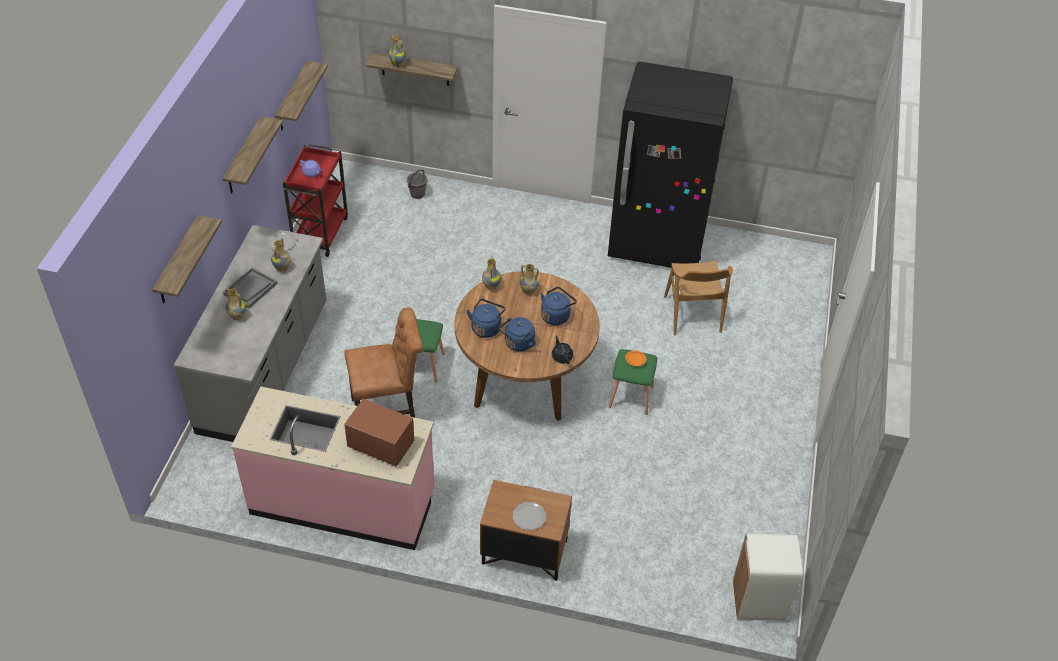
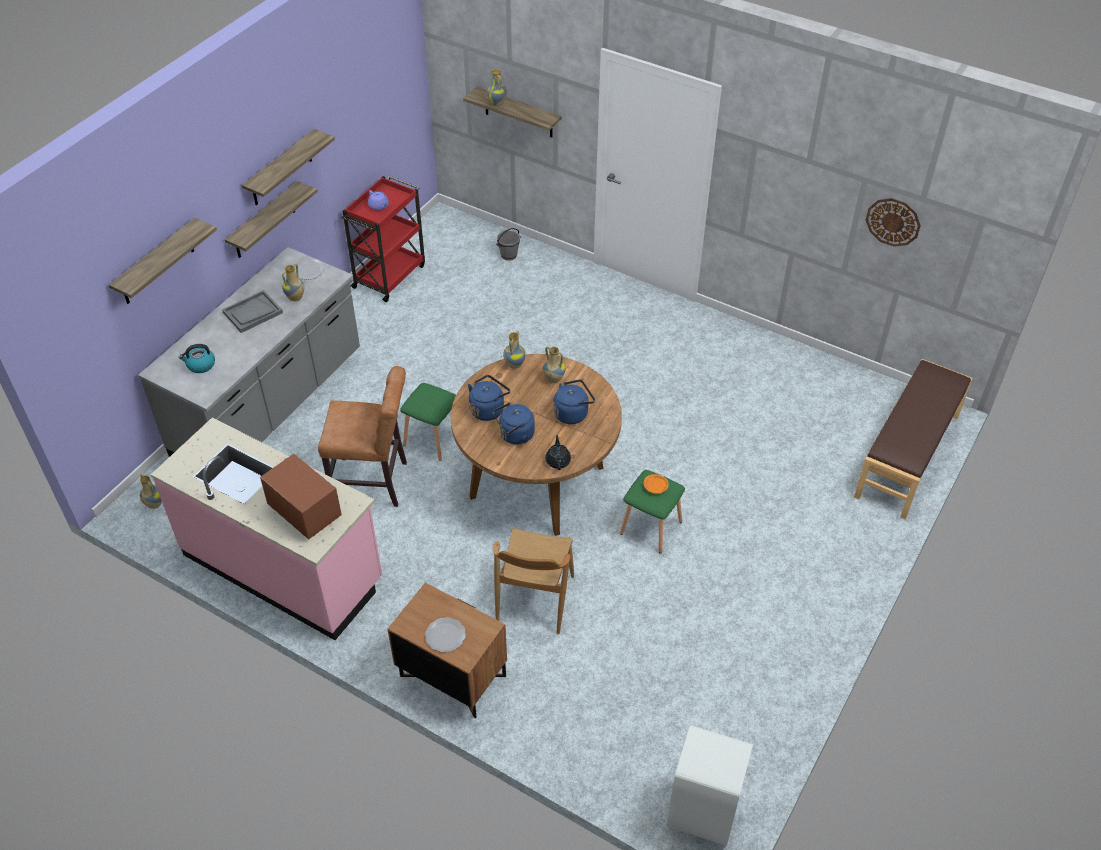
camera: 20 degrees right, 0 degrees up
vase [225,288,246,320] -> vase moved to [140,474,162,509]
shelf [275,61,328,130] -> shelf moved to [225,181,318,258]
black fridge [608,62,733,268] -> none
brown chair [664,261,733,335] -> brown chair moved to [493,528,574,634]
none -> kettle [179,344,215,373]
none -> brown bench [854,359,973,519]
none -> wall clock [866,198,921,247]

